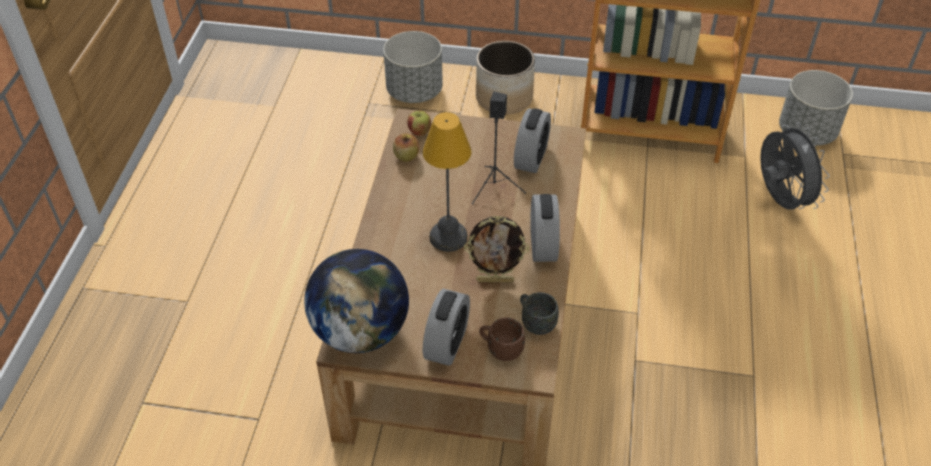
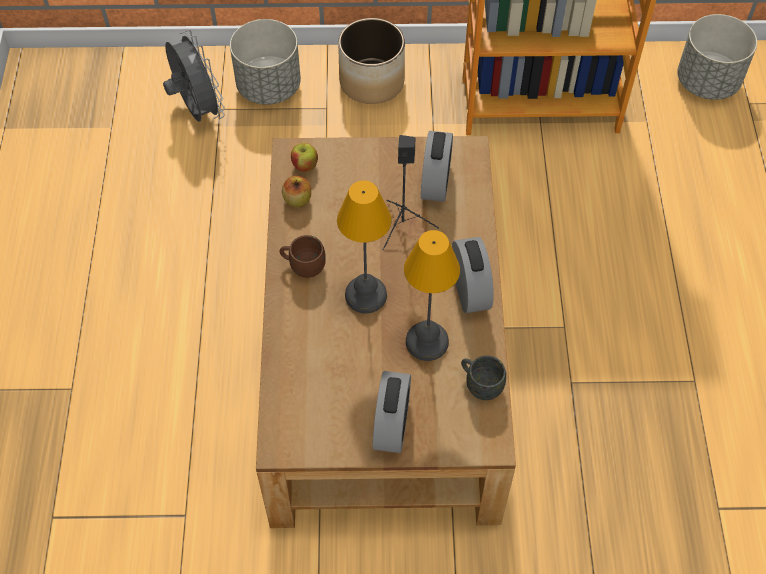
camera: 10 degrees left, 10 degrees up
globe [304,249,409,353] -> none
picture frame [464,216,529,283] -> table lamp [404,230,460,361]
brown mug [479,318,525,361] -> brown mug moved to [280,235,326,278]
grey fan [760,123,830,209] -> grey fan moved to [163,30,225,122]

